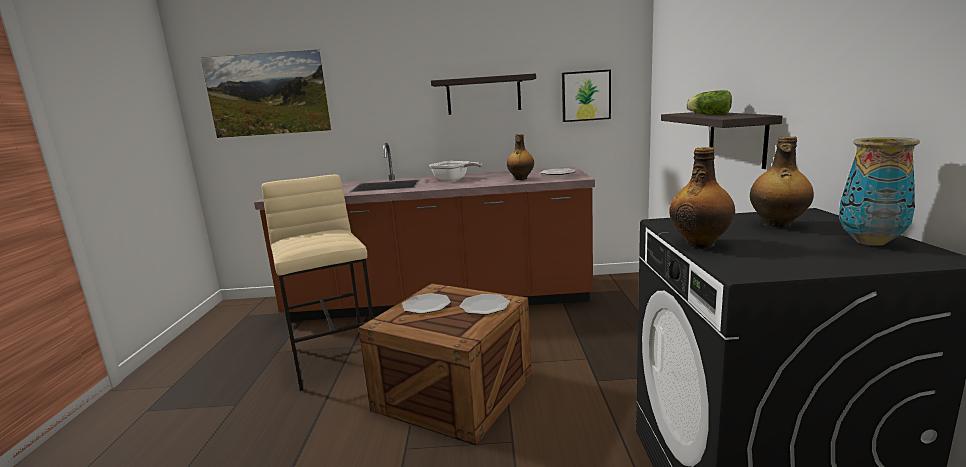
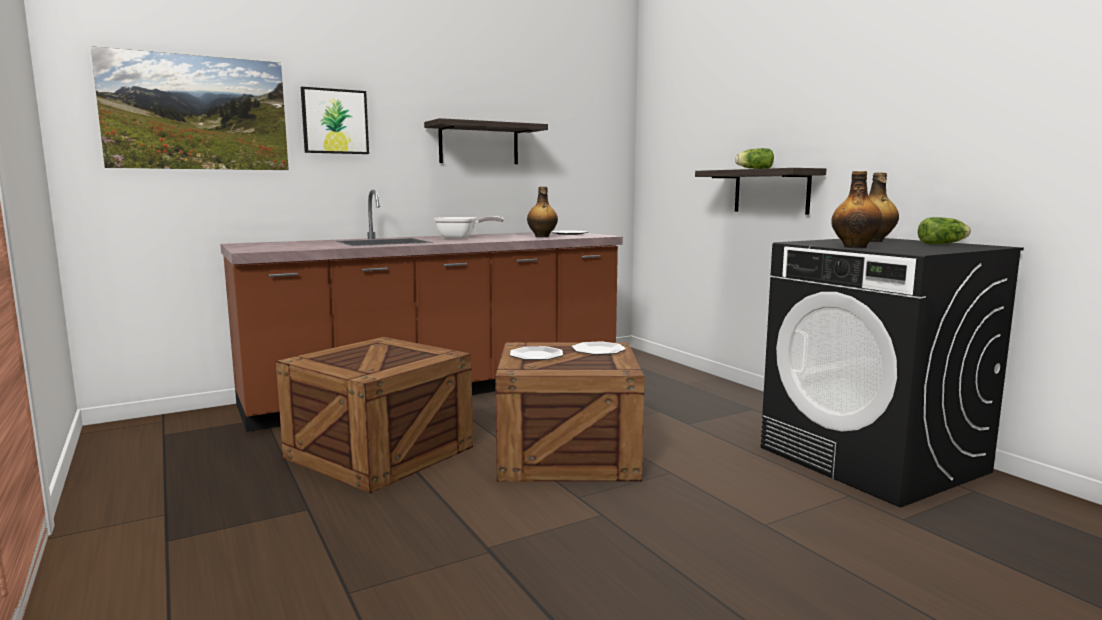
camera: 30 degrees left, 5 degrees down
beige stool [262,175,374,391] -> crate [276,337,473,493]
picture [562,69,611,122] -> picture moved to [301,87,369,154]
vase [839,137,920,246] -> lettuce [918,217,971,244]

